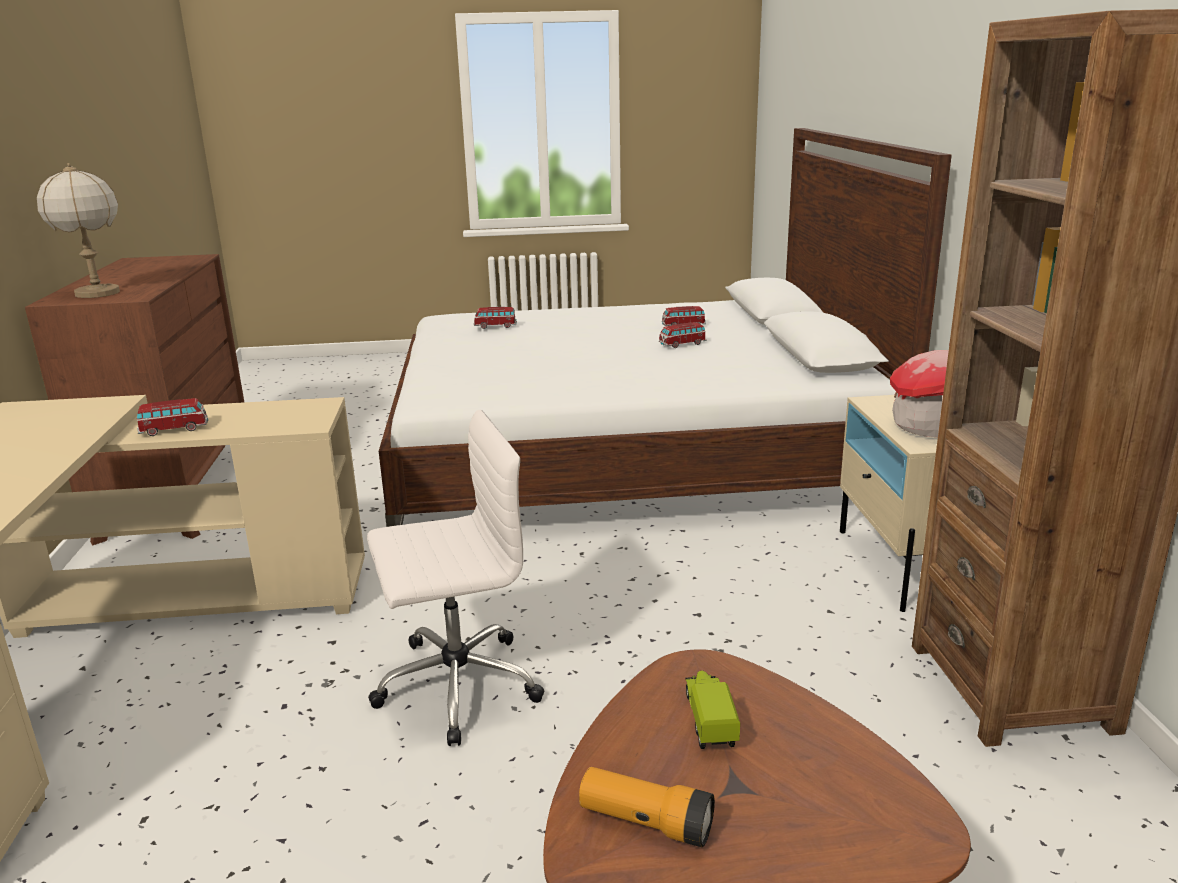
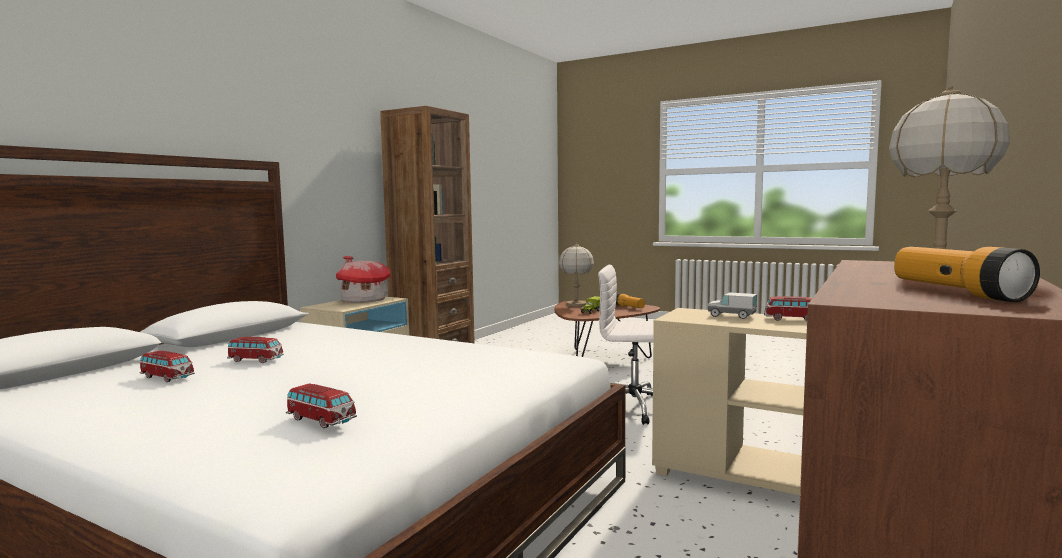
camera: 145 degrees left, 15 degrees down
none -> table lamp [559,243,594,307]
none -> toy truck [708,292,757,319]
none -> flashlight [894,247,1040,302]

